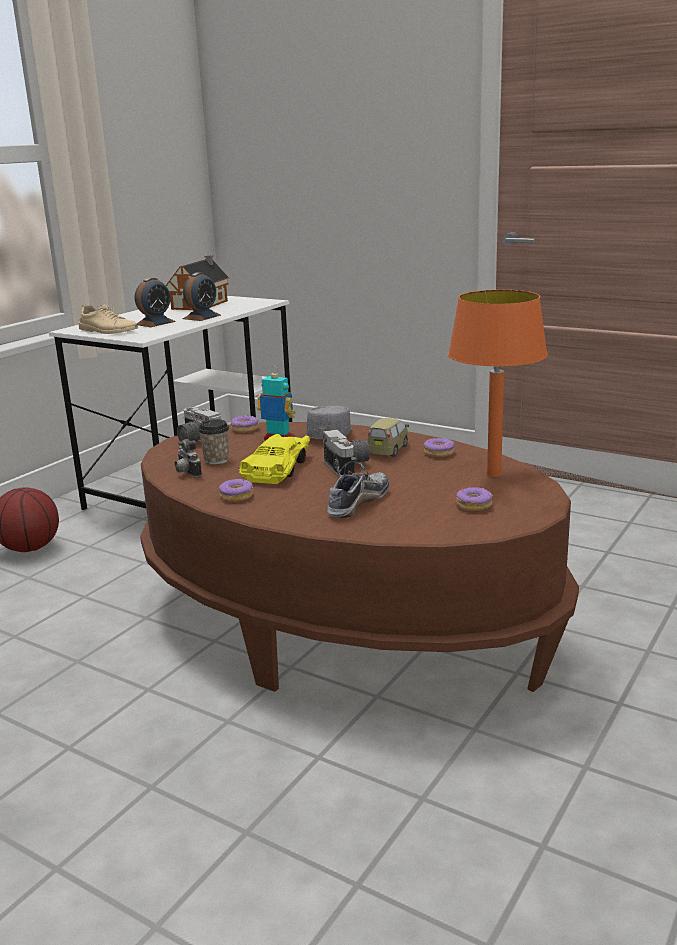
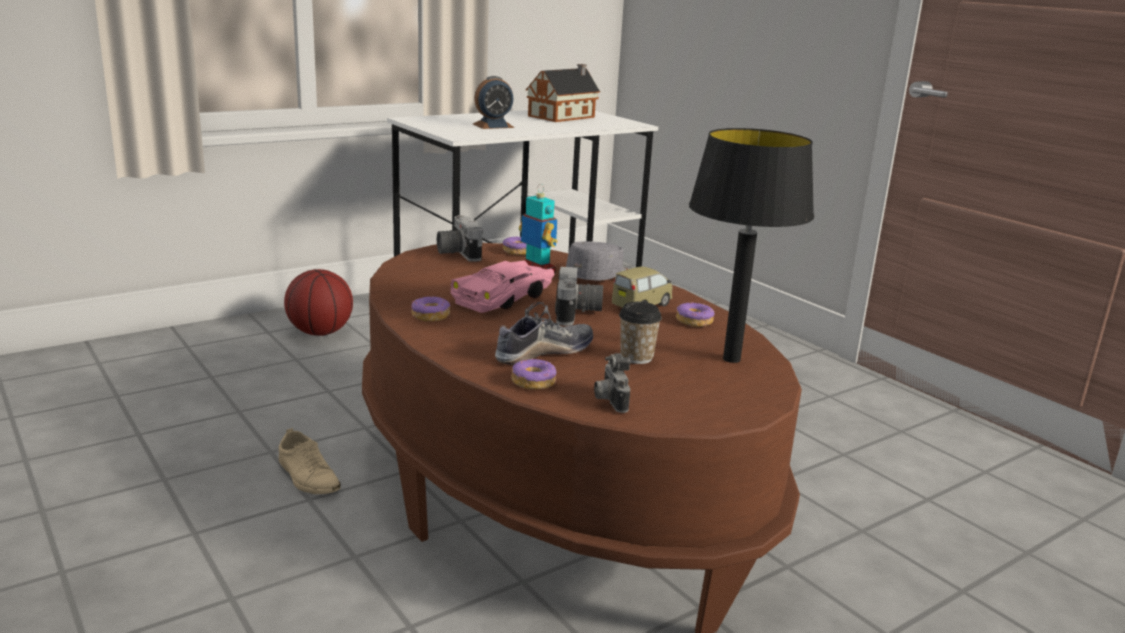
camera: 20 degrees right, 0 degrees up
beige shoe [79,304,138,334] -> beige shoe moved to [279,428,341,494]
camera [175,439,202,478] -> camera moved to [594,353,630,413]
alarm clock [183,272,221,321] -> none
cup [198,419,229,465] -> cup moved to [619,302,662,364]
yellow toy car [239,434,310,484] -> pink toy car [450,261,554,313]
orange table lamp [448,290,548,477] -> black table lamp [689,128,814,363]
donut [456,487,493,511] -> donut moved to [512,359,556,389]

